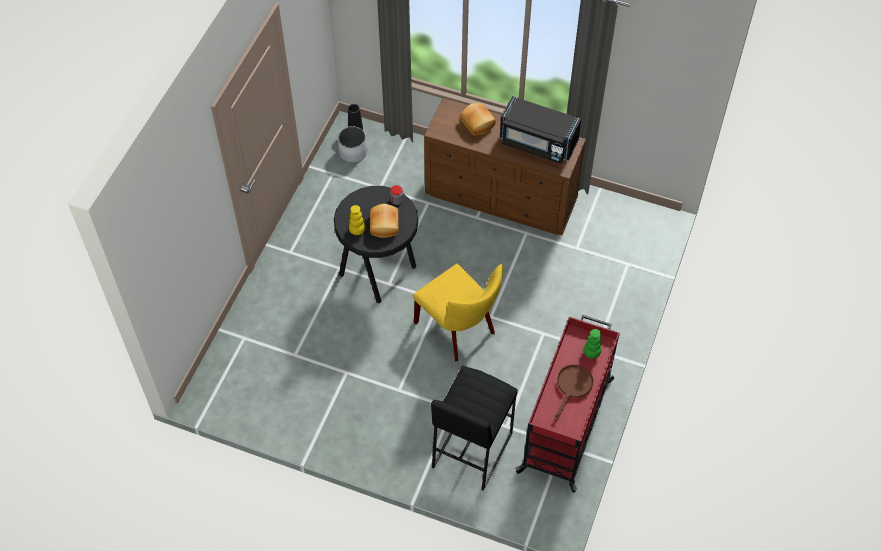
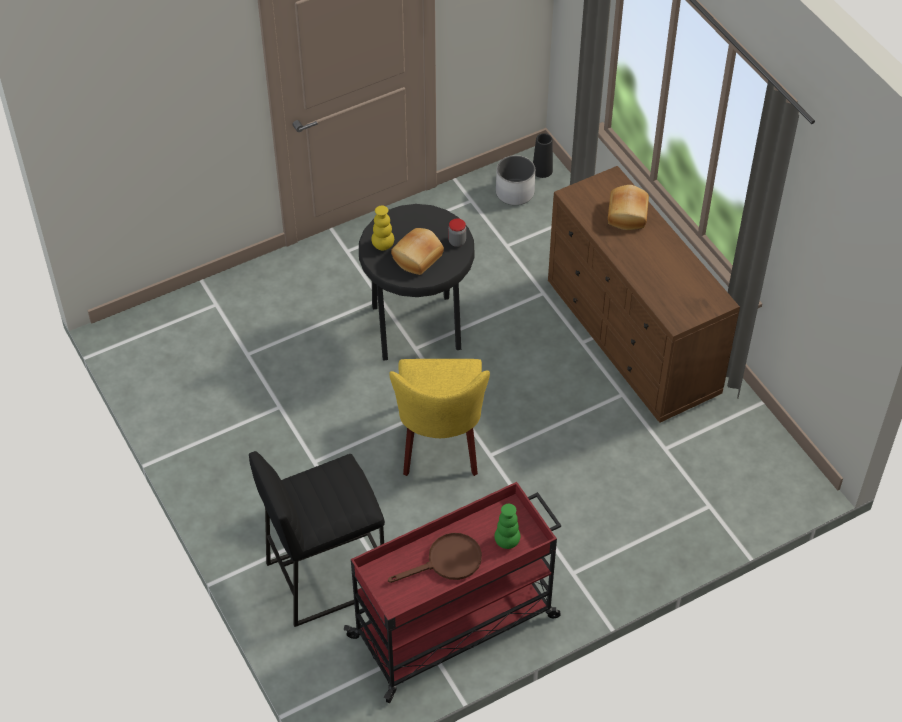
camera: 40 degrees right, 5 degrees down
black microwave [500,96,581,164] -> none

